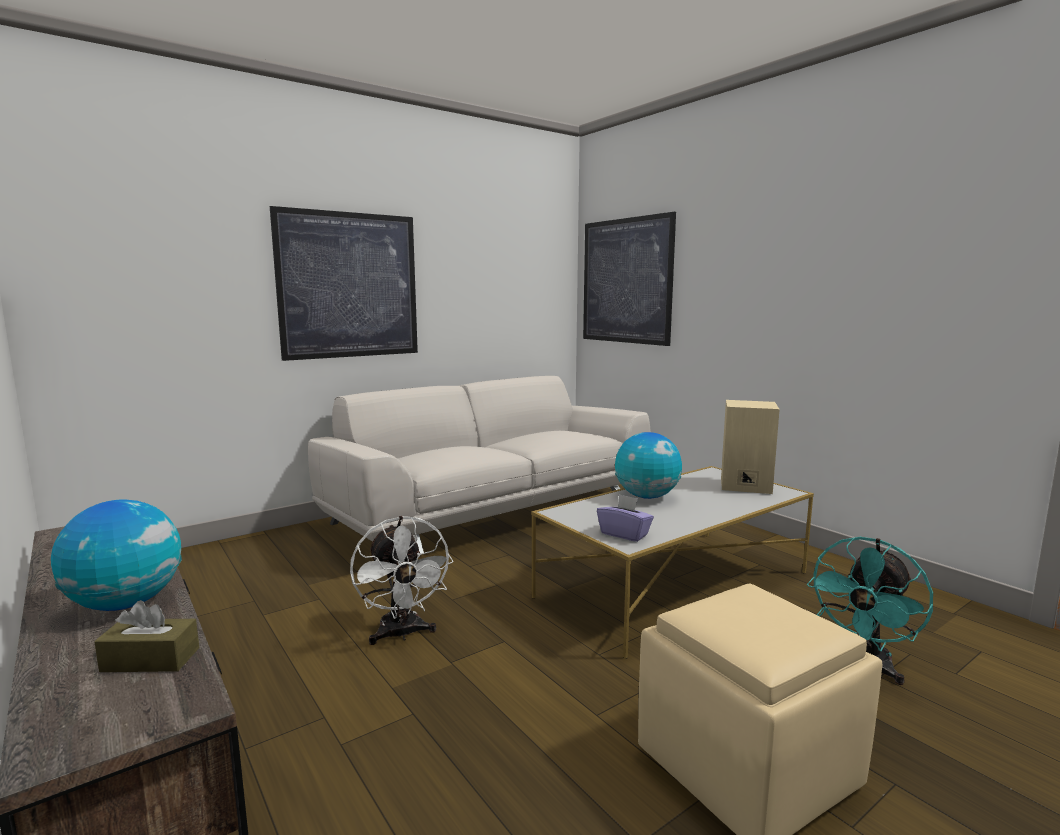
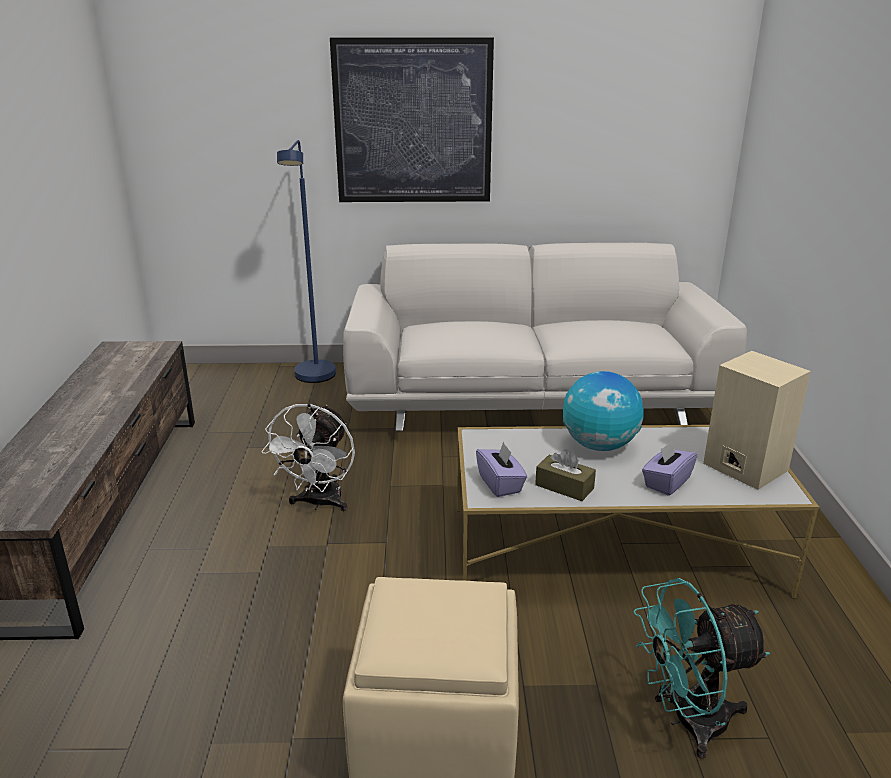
camera: 35 degrees right, 15 degrees up
globe [51,499,182,611] -> none
brown tissue box [94,600,199,672] -> brown tissue box moved to [535,449,596,501]
picture [583,212,676,346] -> none
none -> blue floor lamp [277,140,336,383]
none -> purple tissue box [642,441,697,496]

